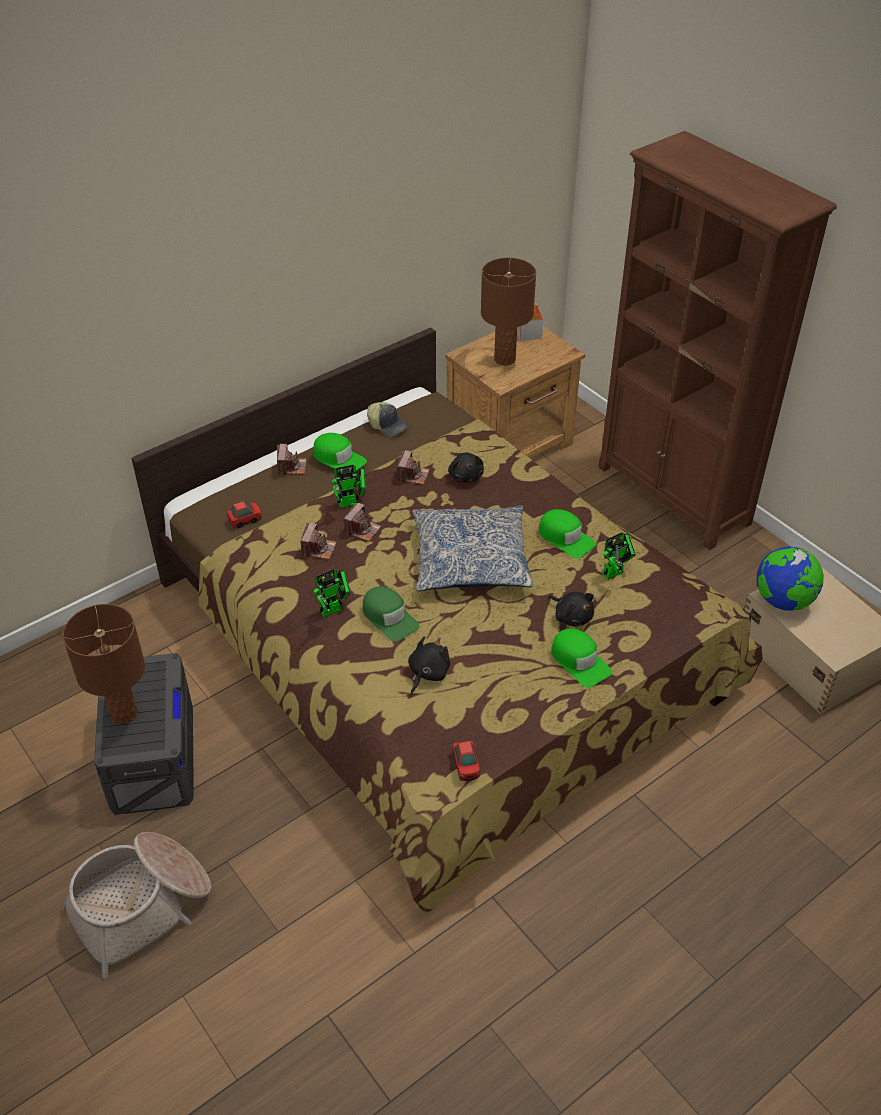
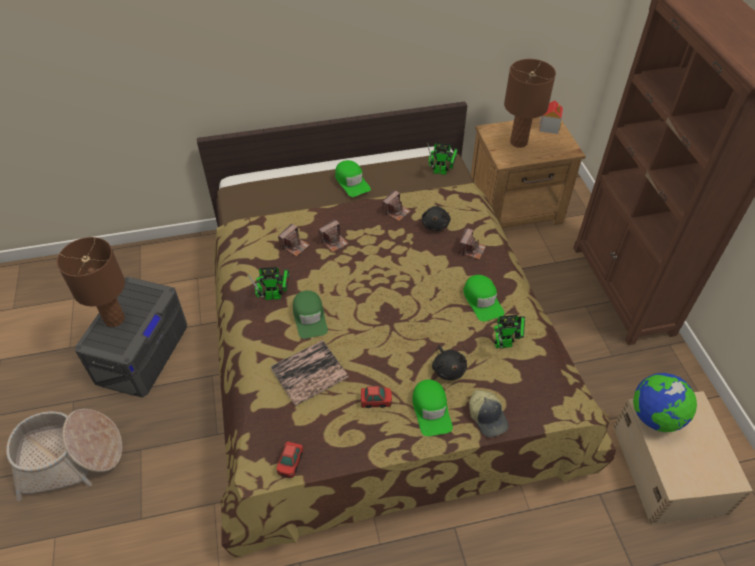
camera: 25 degrees right, 5 degrees up
toy car [227,501,262,528] -> toy car moved to [361,386,392,408]
camera [277,444,306,476] -> camera moved to [458,228,486,260]
toy robot [330,465,366,508] -> toy robot moved to [427,143,458,175]
cap [367,402,409,437] -> cap moved to [469,390,509,437]
black plush toy [408,636,450,694] -> book [271,340,349,406]
pillow [412,505,533,591] -> none

